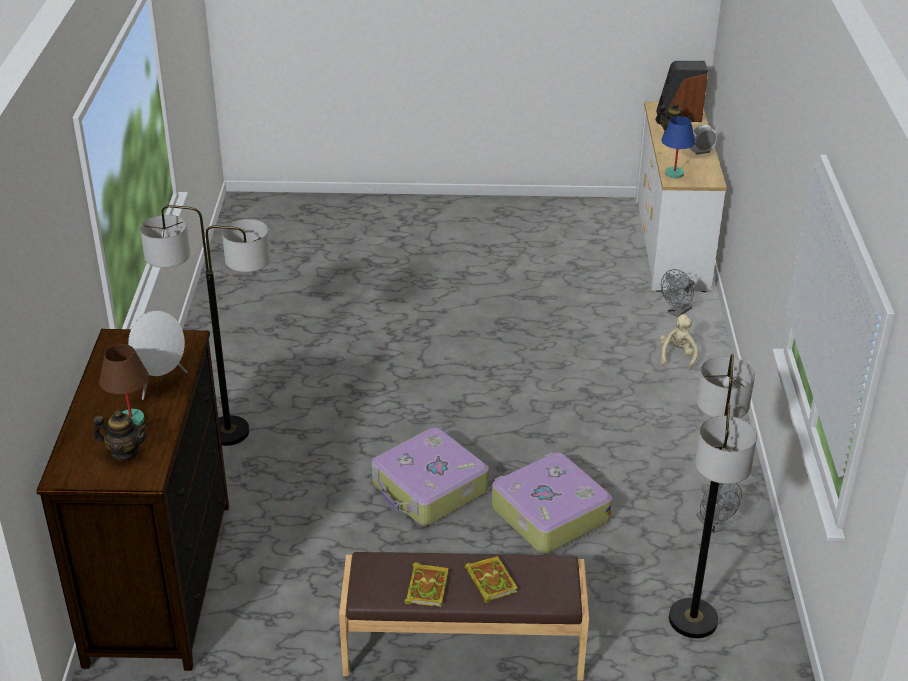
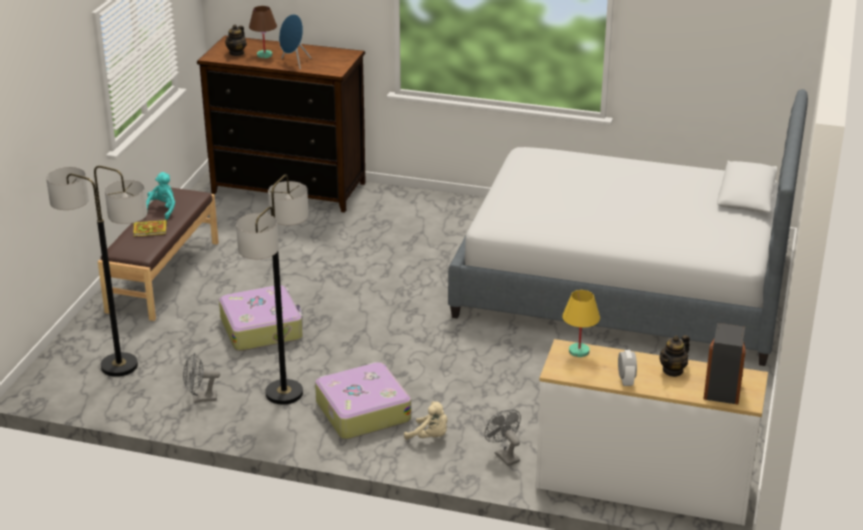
camera: 105 degrees right, 5 degrees down
white speaker [128,310,187,400] -> blue speaker [279,14,311,69]
floor lamp [140,205,271,446] -> floor lamp moved to [236,175,309,405]
suitcase [372,427,489,526] -> suitcase moved to [315,362,411,439]
book [404,562,448,607] -> turquoise plush toy [146,172,175,220]
blue table lamp [661,116,695,178] -> yellow table lamp [562,290,600,357]
none -> bed [448,89,808,366]

